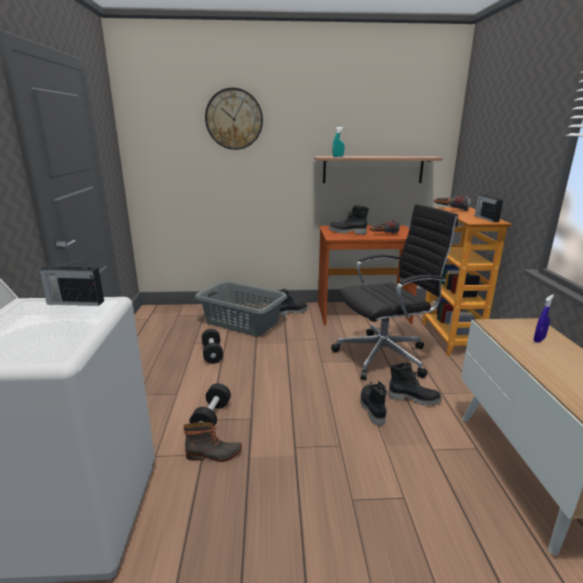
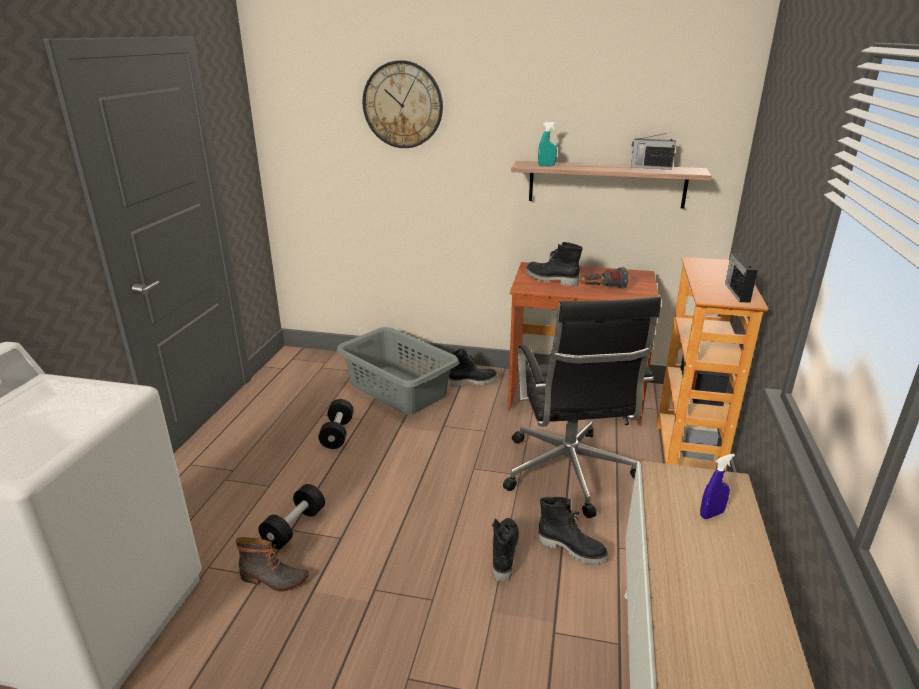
camera: 15 degrees right, 5 degrees up
radio [39,259,104,306] -> radio moved to [631,132,676,170]
black office chair [331,204,458,380] -> black office chair turned 90 degrees clockwise [503,297,661,518]
flashlight [434,195,471,211] -> none

